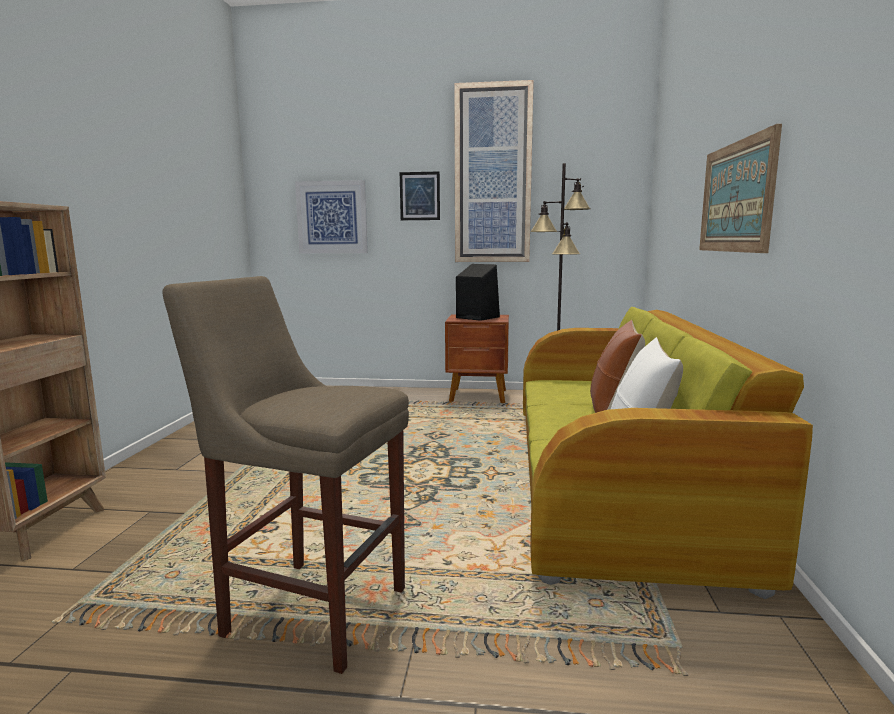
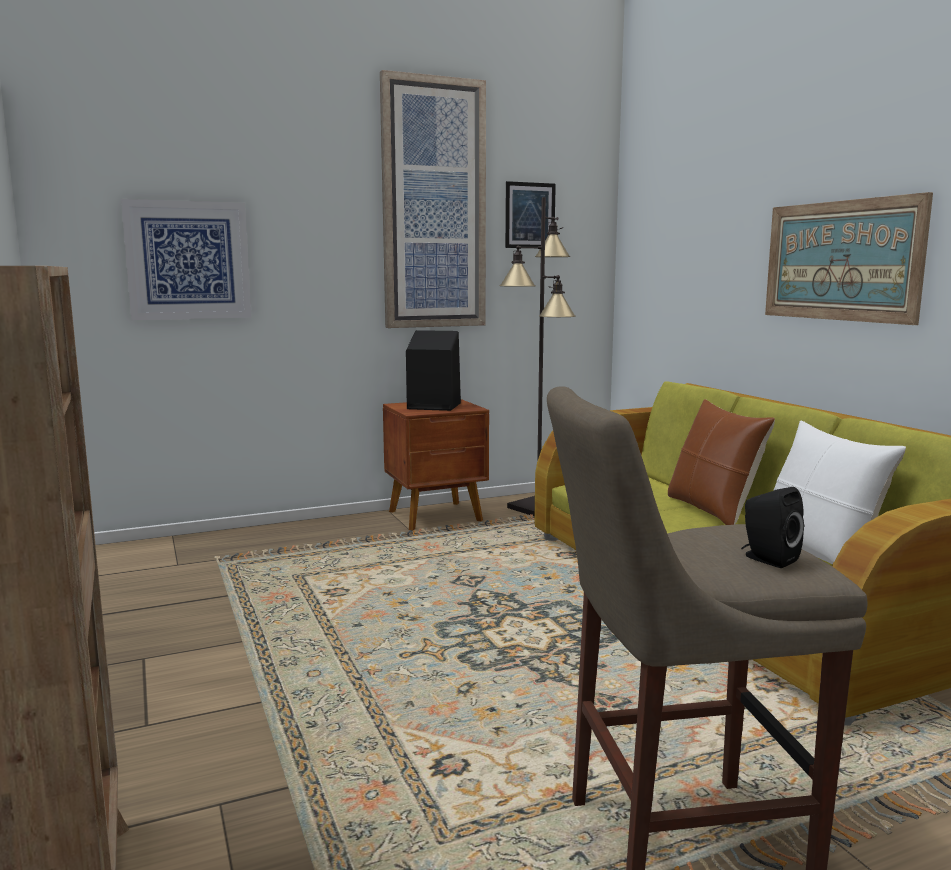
camera: 30 degrees left, 0 degrees up
picture [400,171,440,220] -> picture moved to [505,181,556,248]
none -> black speaker [741,487,804,568]

